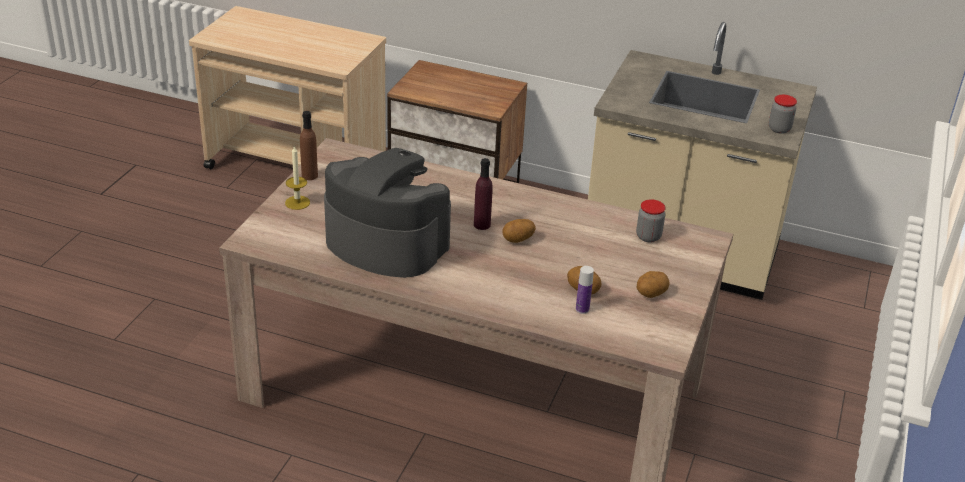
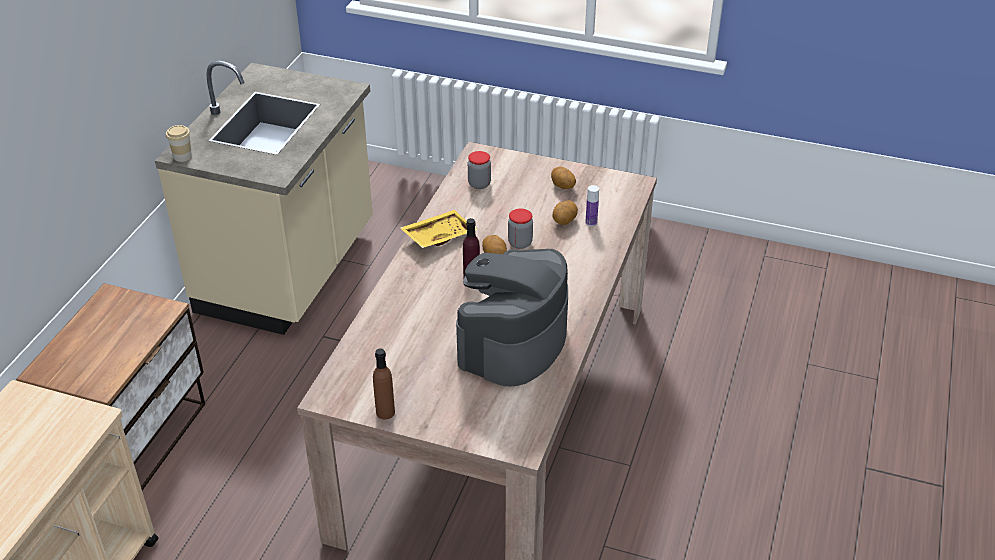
camera: 90 degrees left, 5 degrees up
candle [285,146,310,210] -> none
jar [769,95,797,134] -> jar moved to [508,209,533,249]
none -> cup [166,125,192,162]
none -> yellow tray [400,210,477,248]

